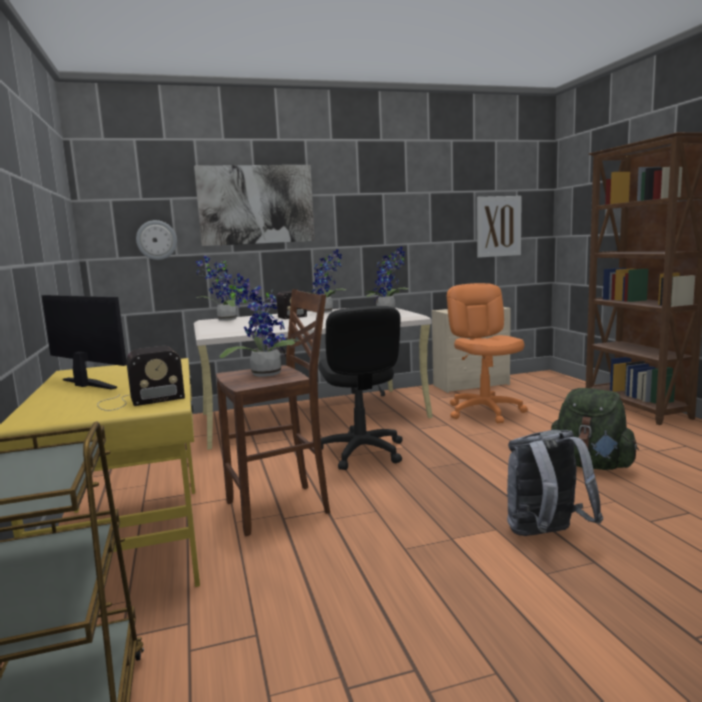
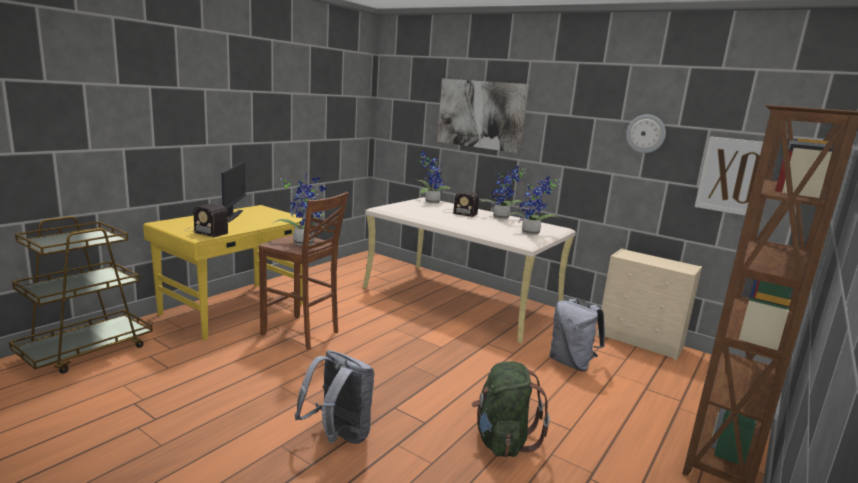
camera: 50 degrees right, 5 degrees up
wall clock [136,220,177,260] -> wall clock moved to [626,115,666,153]
black office chair [318,306,403,470] -> none
orange office chair [447,283,528,423] -> grey backpack [549,299,605,371]

